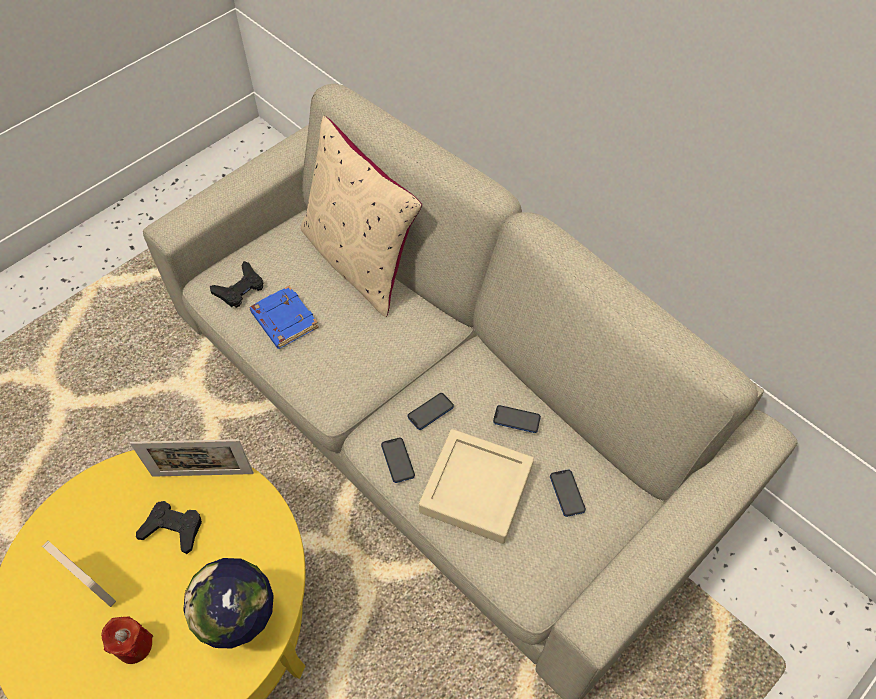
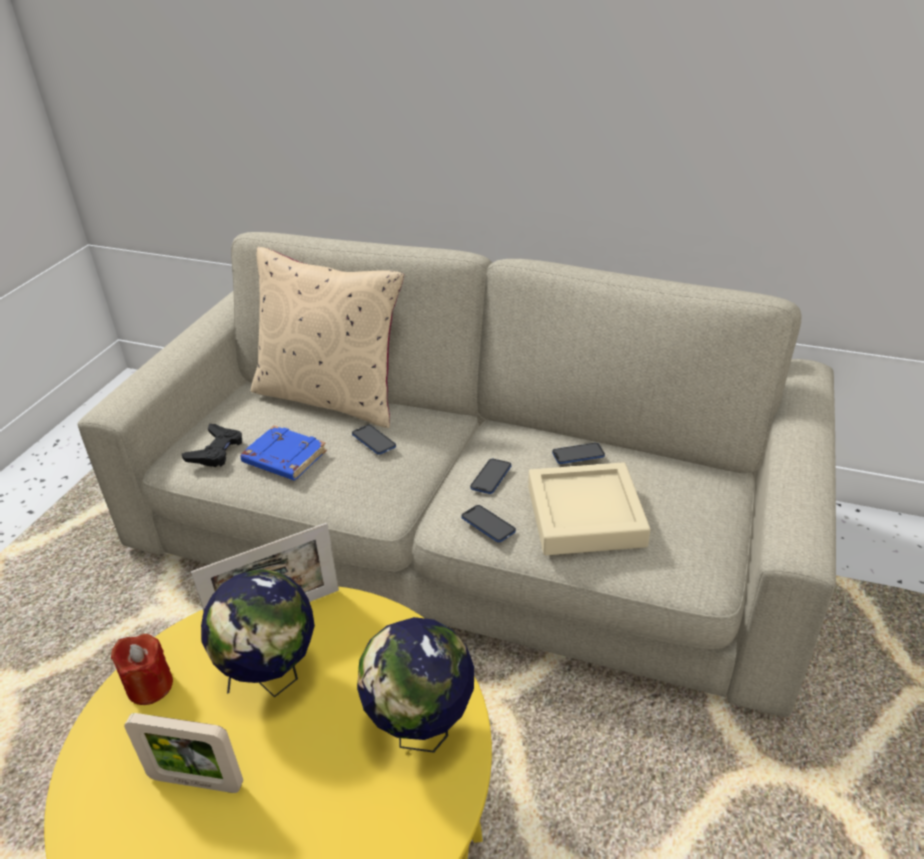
camera: 25 degrees left, 20 degrees down
red candle [101,616,153,664] -> red candle moved to [111,634,173,705]
black game controller [136,501,202,554] -> globe [201,569,315,698]
phone [550,469,586,517] -> phone moved to [352,425,396,455]

